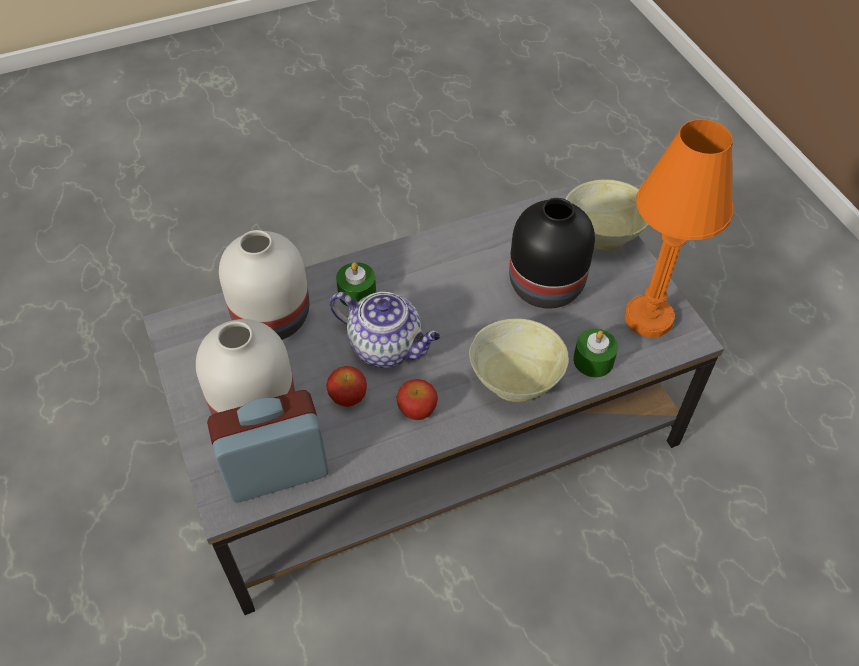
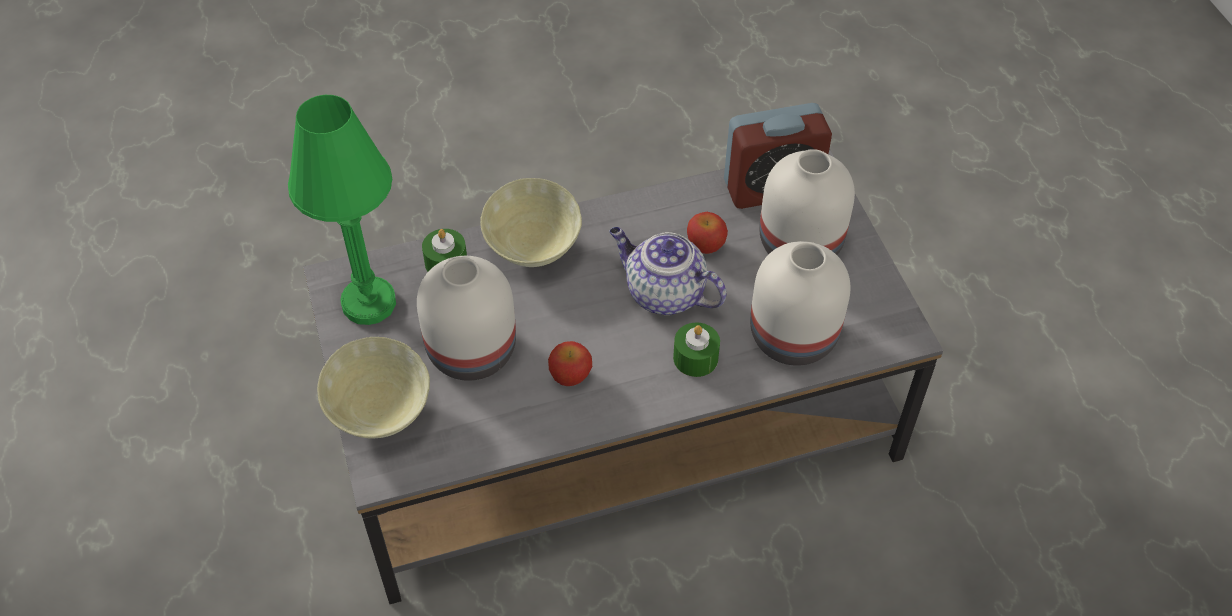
camera: 175 degrees left, 0 degrees up
apple [397,379,438,420] -> apple moved to [548,341,592,386]
black vase [509,198,595,309] -> white vase [417,256,516,381]
orange table lamp [625,119,733,338] -> green table lamp [288,95,396,325]

